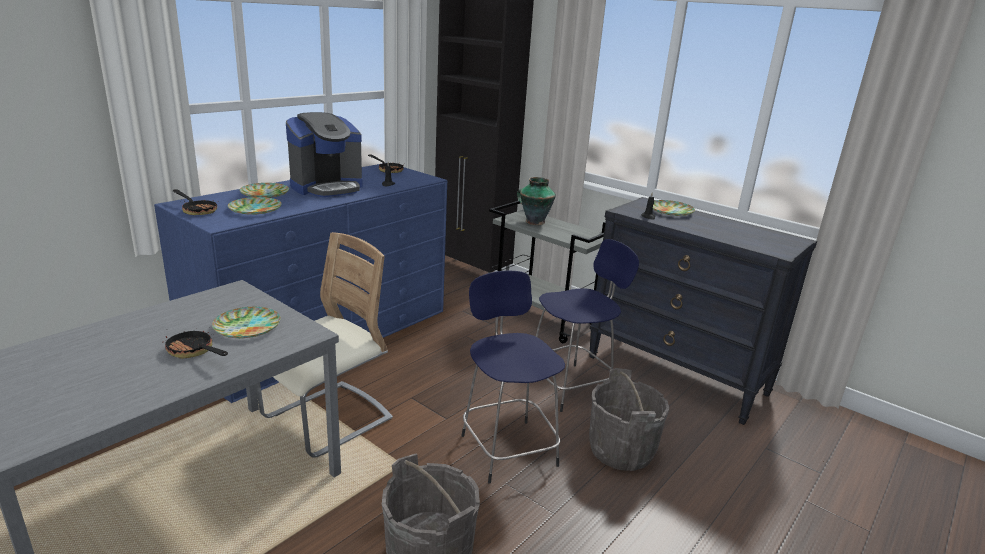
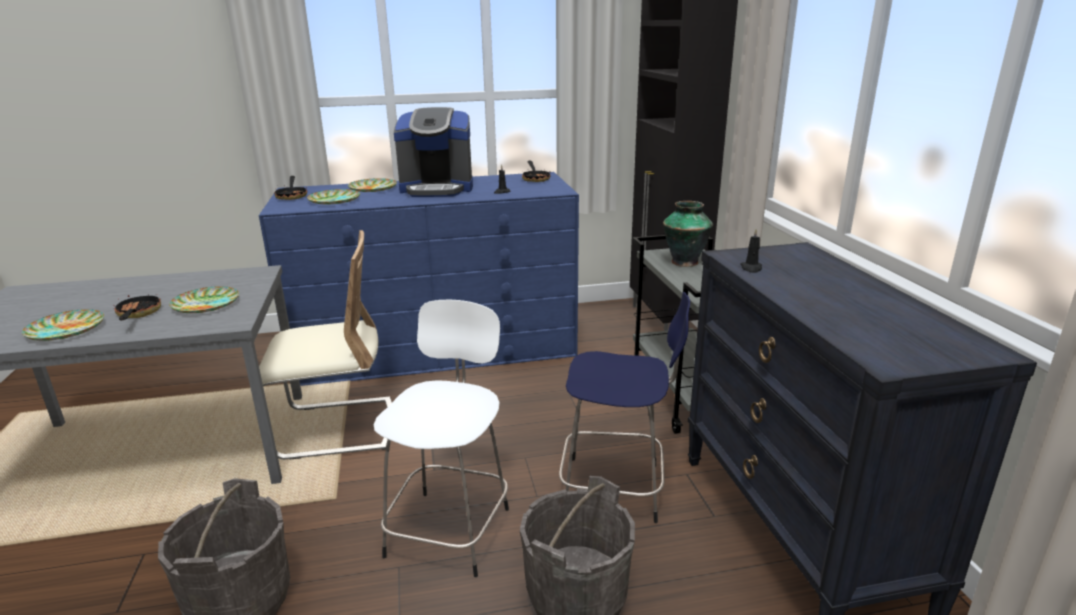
camera: 40 degrees right, 0 degrees up
blue stool [461,271,565,484] -> white stool [373,300,509,577]
plate [653,200,695,216] -> plate moved to [22,309,104,341]

